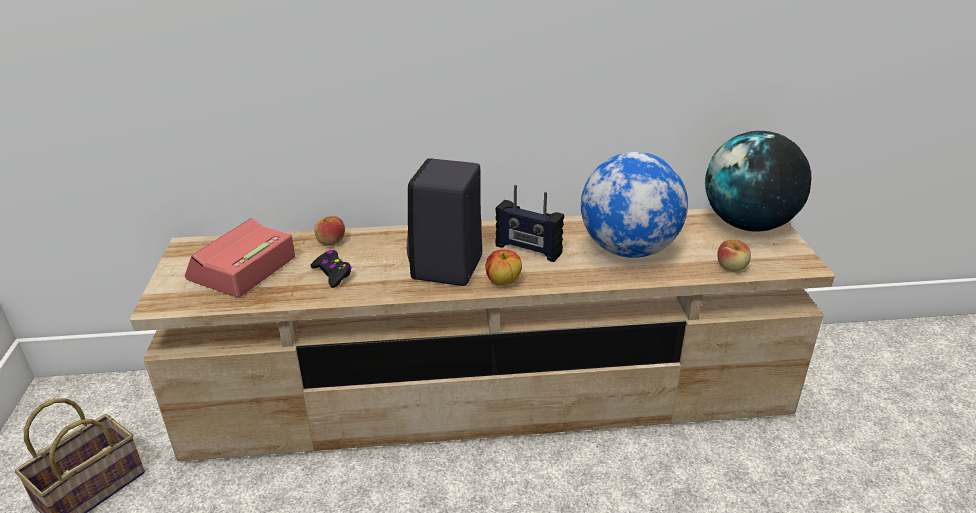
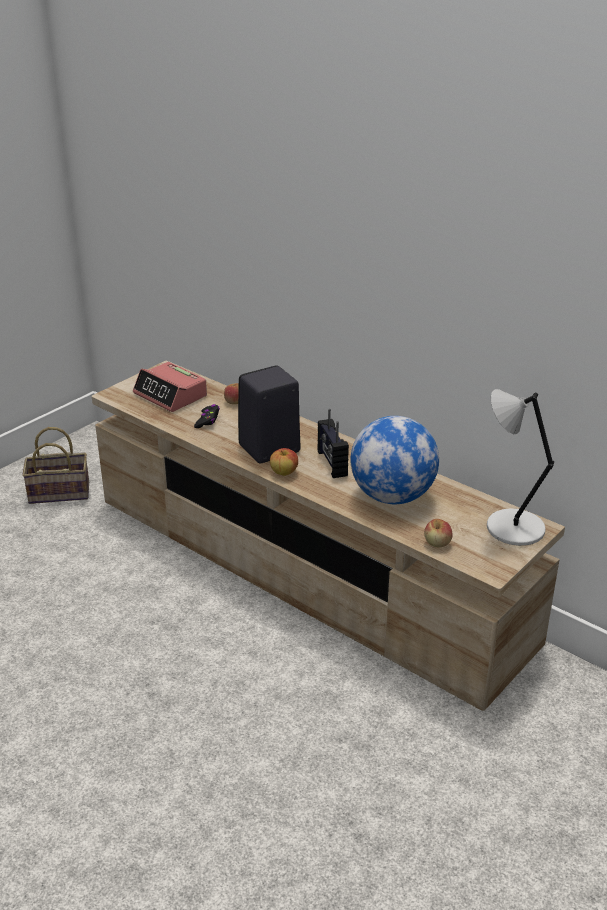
camera: 45 degrees right, 0 degrees up
alarm clock [185,218,295,297] -> alarm clock turned 120 degrees counterclockwise [133,362,207,412]
globe [705,131,811,232] -> grey table lamp [487,389,554,546]

